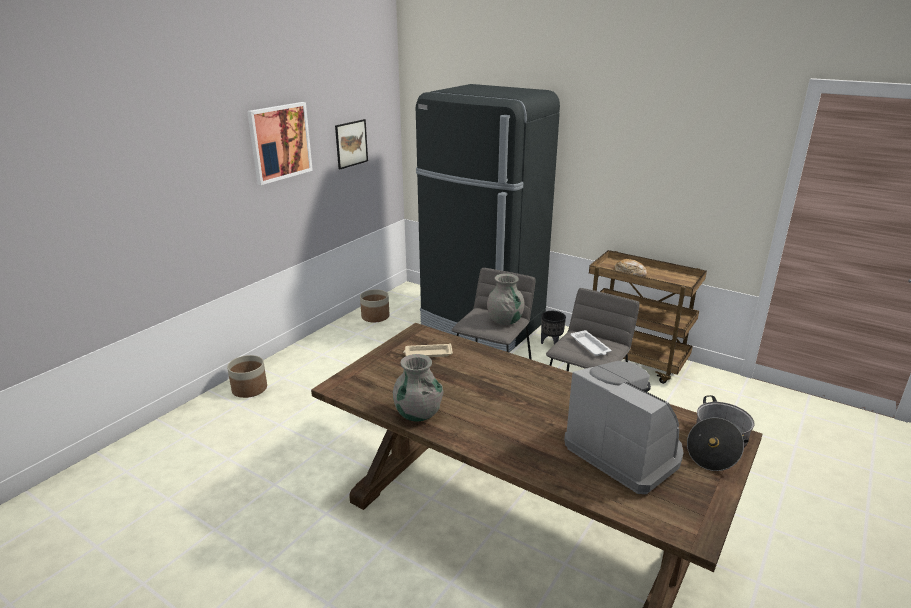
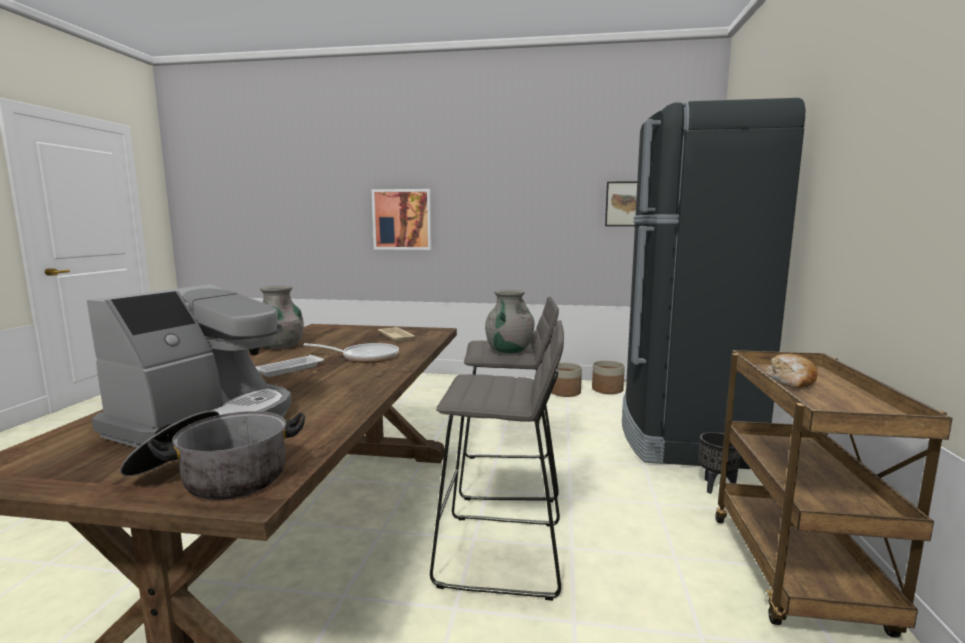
camera: 65 degrees right, 15 degrees down
planter [227,355,267,398] -> planter moved to [551,363,582,397]
picture [247,102,313,185] -> picture moved to [372,189,432,250]
white tray [571,330,611,356] -> white tray moved to [256,355,324,377]
none -> frying pan [303,343,399,363]

